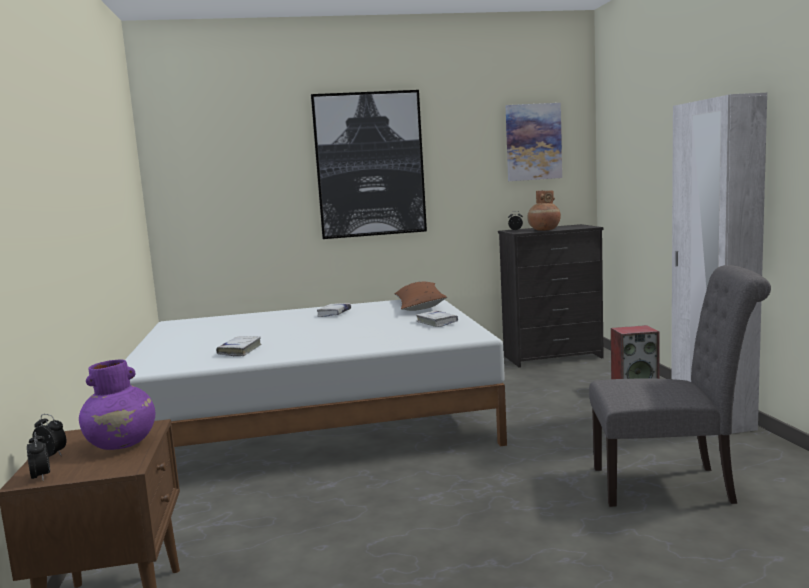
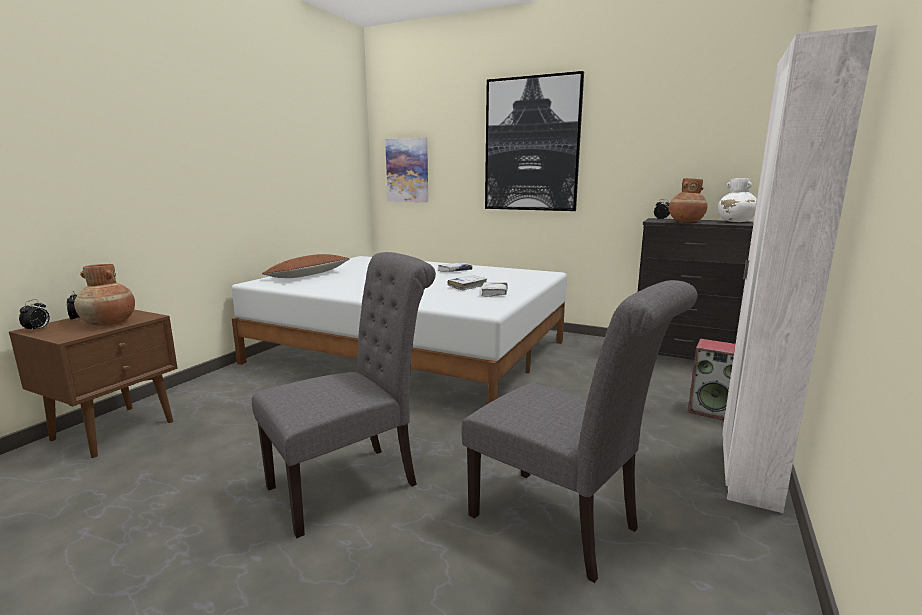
camera: 35 degrees right, 5 degrees up
purple vase [79,359,155,450] -> brown vase [74,264,135,326]
white book [216,336,262,356] -> white book moved to [448,275,487,291]
brown pillow [395,282,447,311] -> brown pillow moved to [262,254,350,278]
picture [506,103,562,181] -> picture moved to [385,137,428,202]
none -> grey chair [252,252,436,538]
none -> white vase [718,178,757,222]

